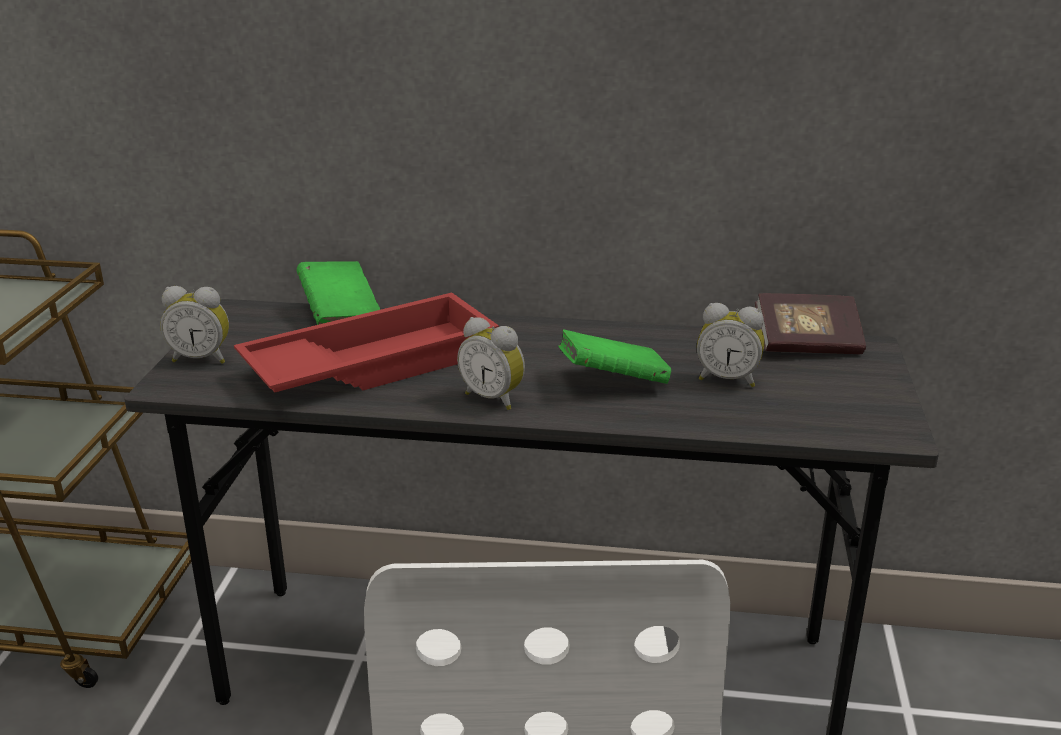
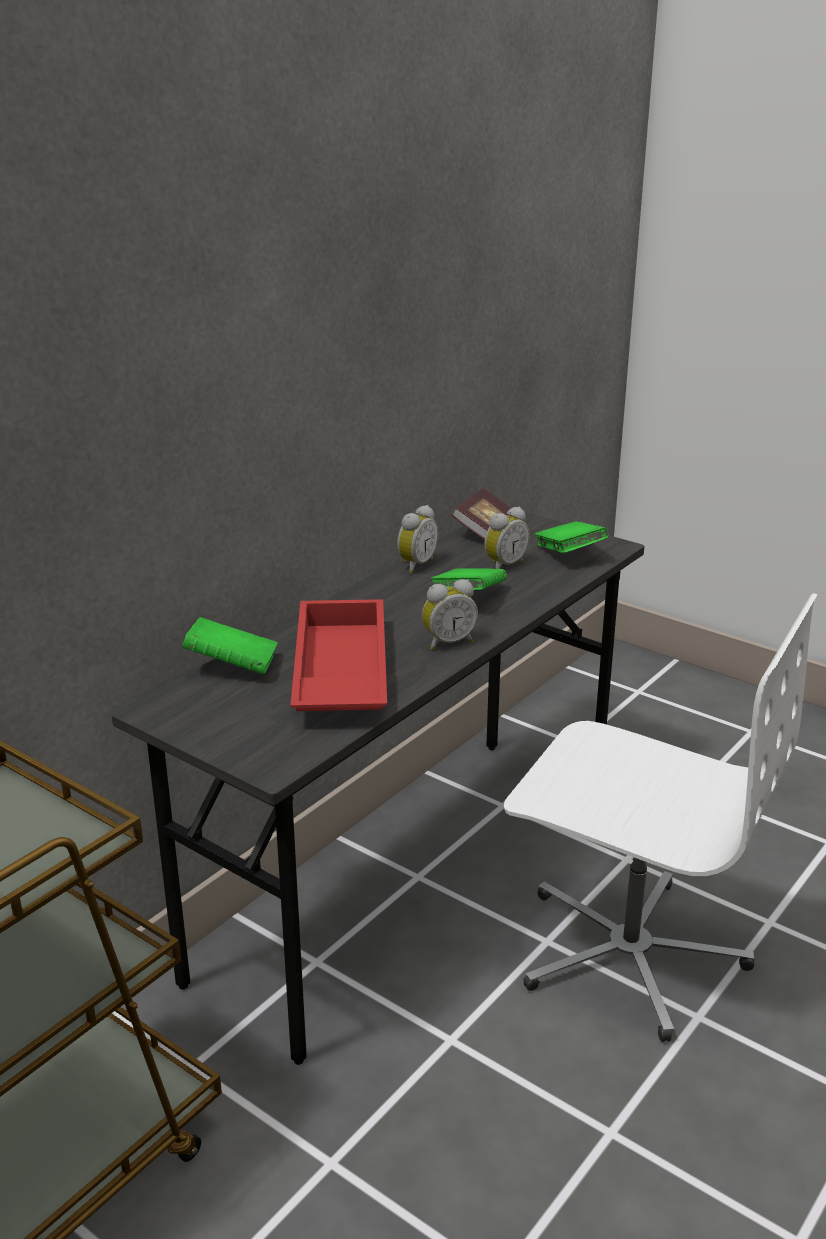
camera: 60 degrees left, 0 degrees up
alarm clock [160,286,229,364] -> alarm clock moved to [397,505,439,573]
none -> green book [534,521,609,553]

